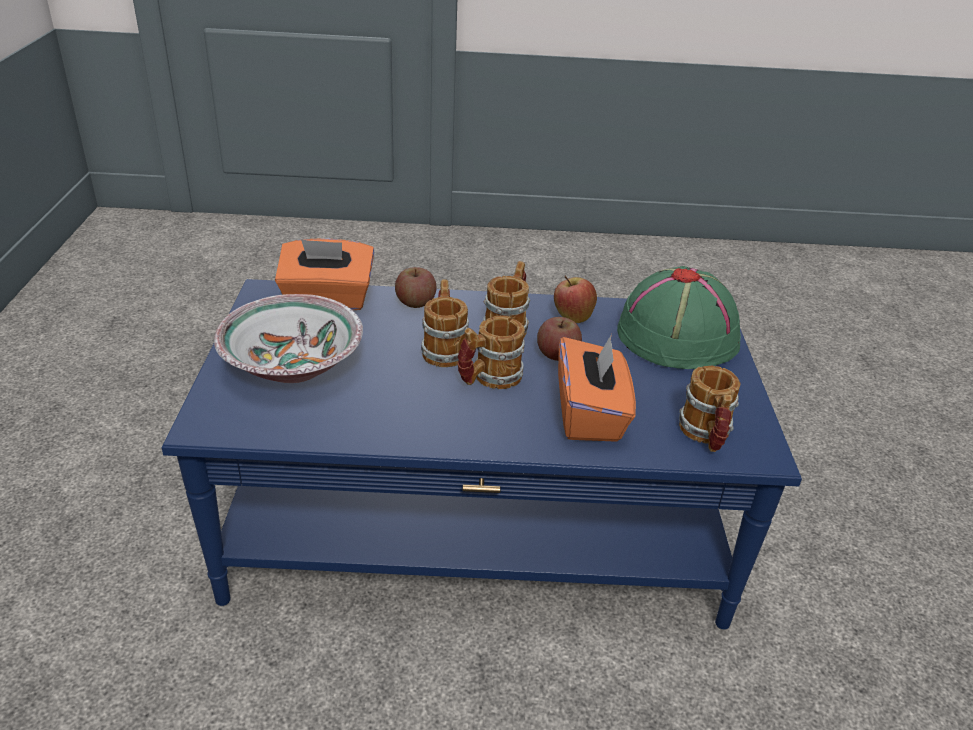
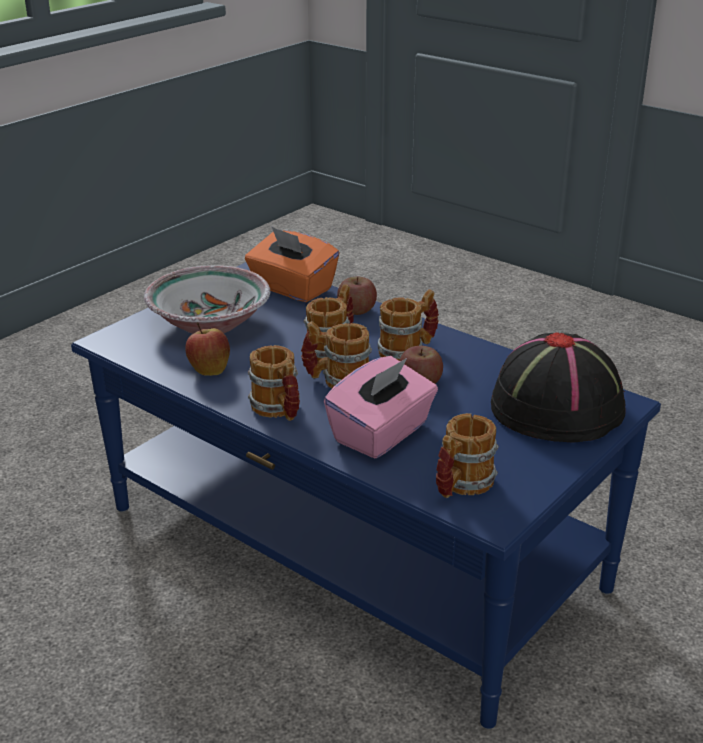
camera: 40 degrees right, 5 degrees down
apple [554,275,597,323] -> apple moved to [185,322,230,376]
orange tissue box [558,334,636,442] -> pink tissue box [324,356,438,459]
green hat [617,266,741,369] -> black hat [491,333,625,442]
none -> mug [248,345,300,421]

